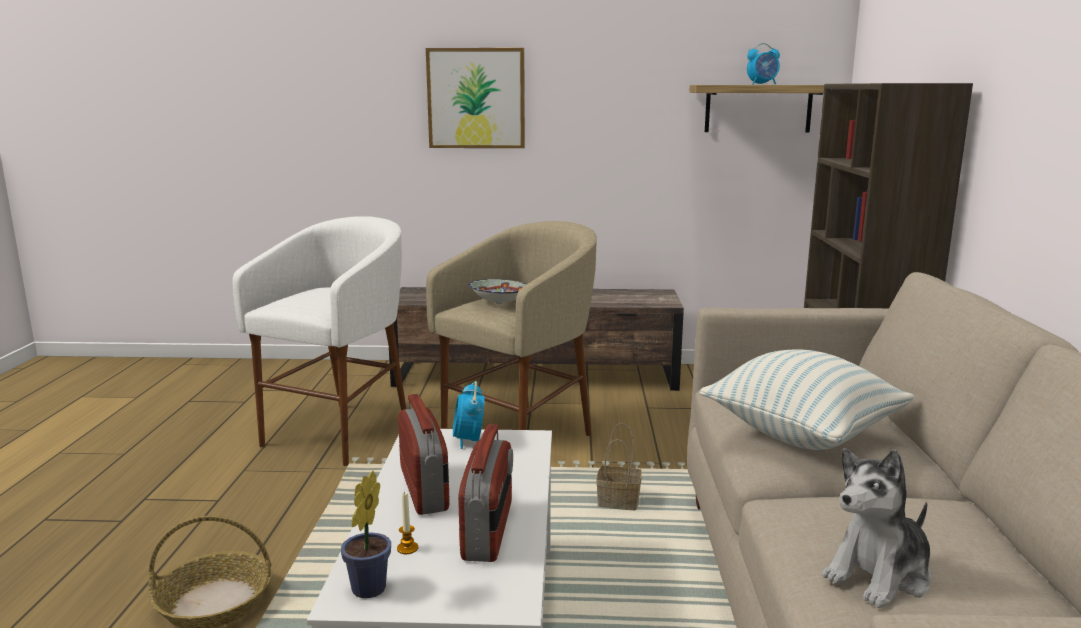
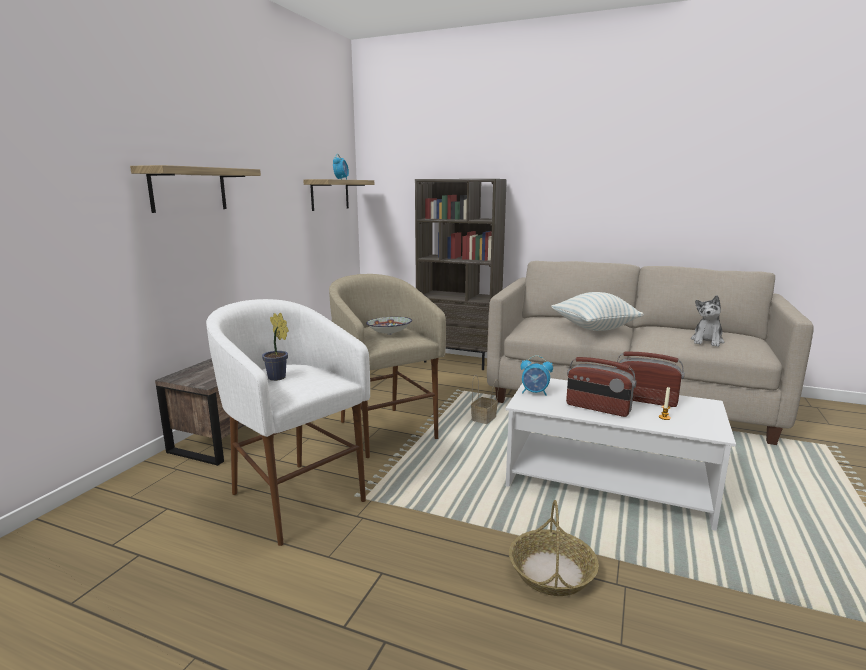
camera: 70 degrees left, 0 degrees up
potted plant [341,471,391,598] -> potted plant moved to [262,313,289,381]
radio [398,394,450,515] -> radio turned 150 degrees counterclockwise [566,357,637,417]
picture [426,48,525,148] -> shelf [130,165,261,213]
plush toy [822,449,931,608] -> plush toy turned 45 degrees clockwise [691,295,724,347]

